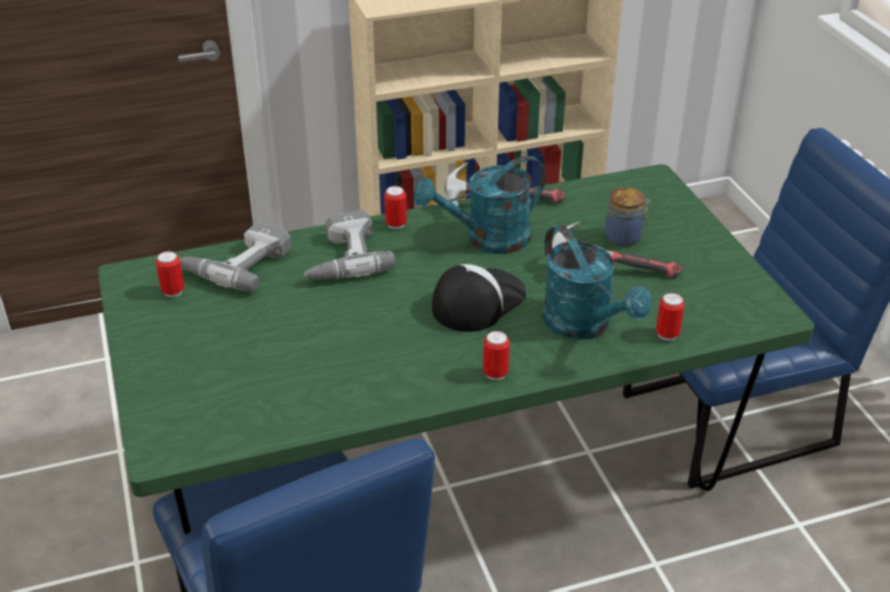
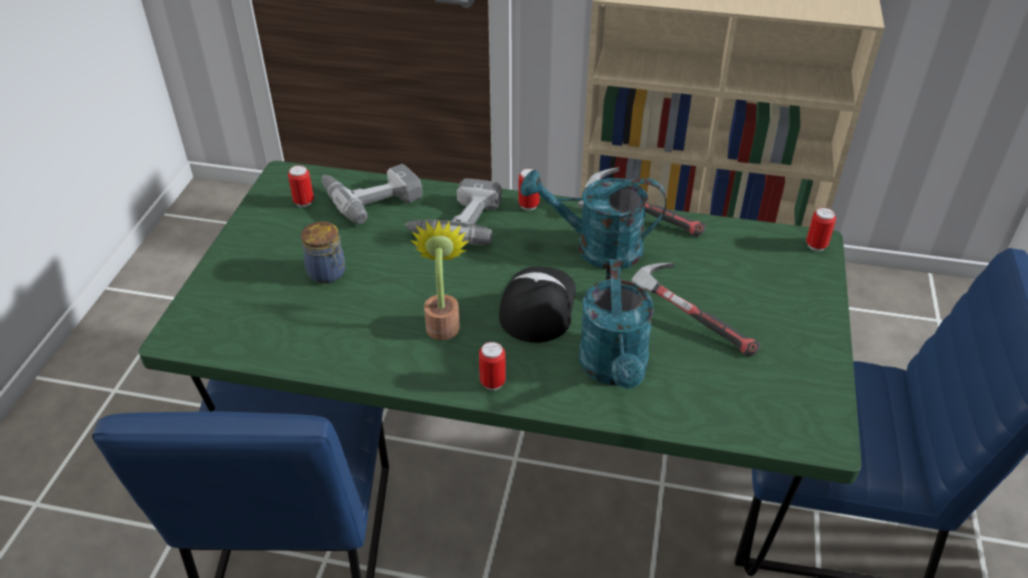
camera: 30 degrees right, 5 degrees up
cap [432,264,526,332] -> cap turned 60 degrees counterclockwise [499,266,576,343]
jar [605,187,650,247] -> jar moved to [301,221,345,283]
can [656,293,685,341] -> can moved to [806,207,836,251]
none -> potted plant [411,220,468,340]

